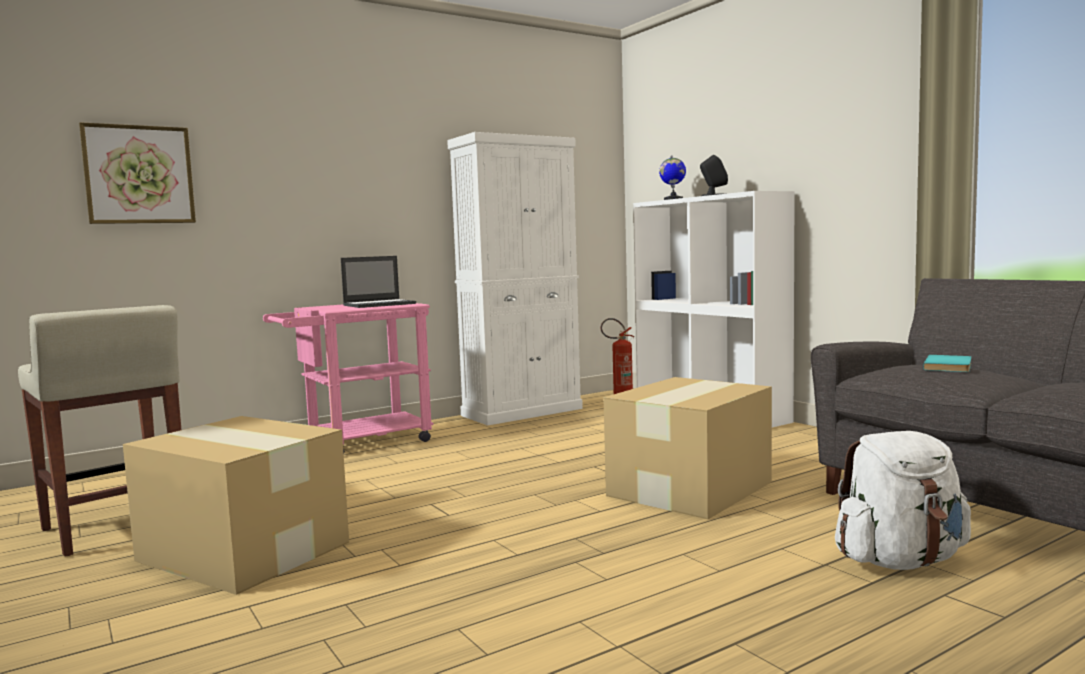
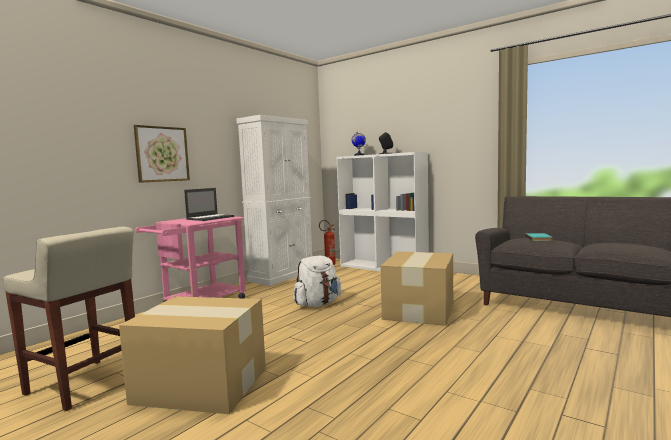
camera: 20 degrees left, 0 degrees up
picture [79,122,196,224] -> picture moved to [134,125,190,183]
white backpack [835,431,971,570] -> white backpack moved to [293,256,342,307]

